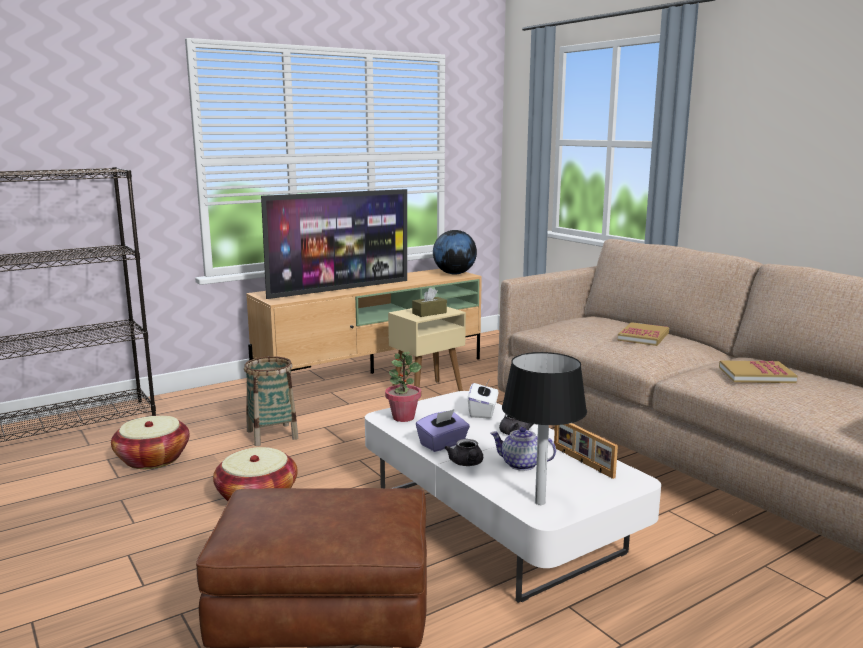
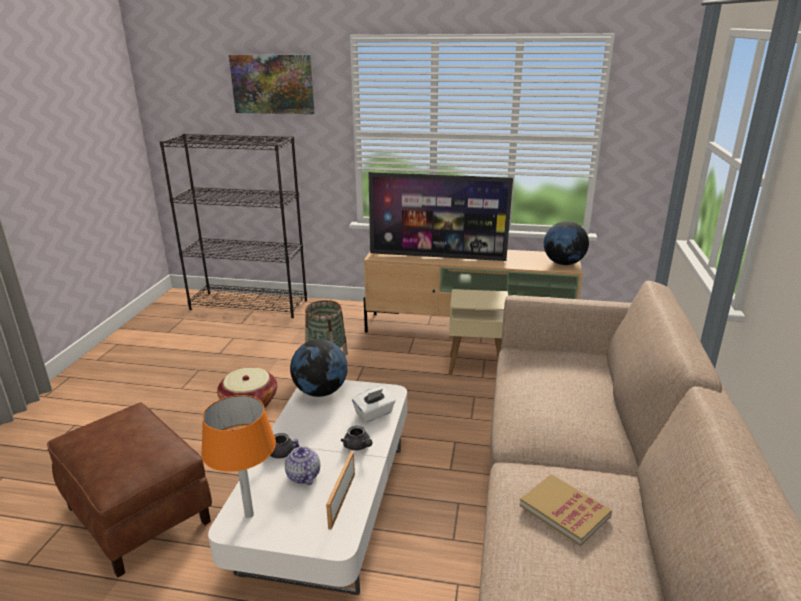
camera: 45 degrees right, 10 degrees up
basket [111,416,190,469] -> none
potted plant [385,352,422,422] -> globe [290,339,348,397]
brown tissue box [412,287,447,317] -> none
purple tissue box [416,409,470,452] -> none
black table lamp [502,352,587,505] -> orange table lamp [201,395,276,518]
book [617,322,669,346] -> none
none -> picture [229,55,314,114]

